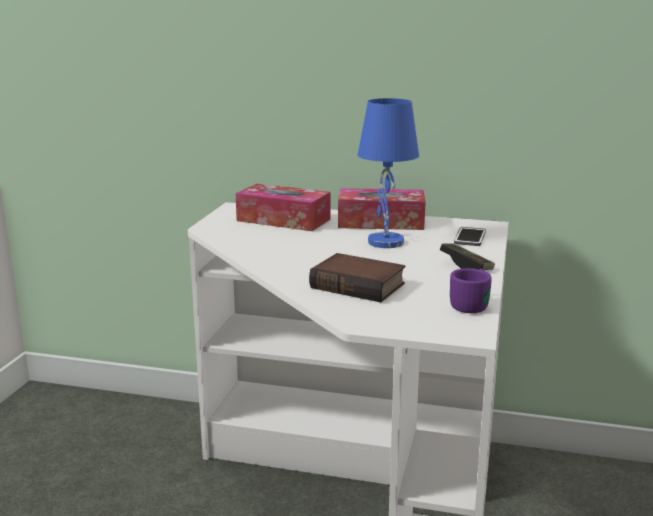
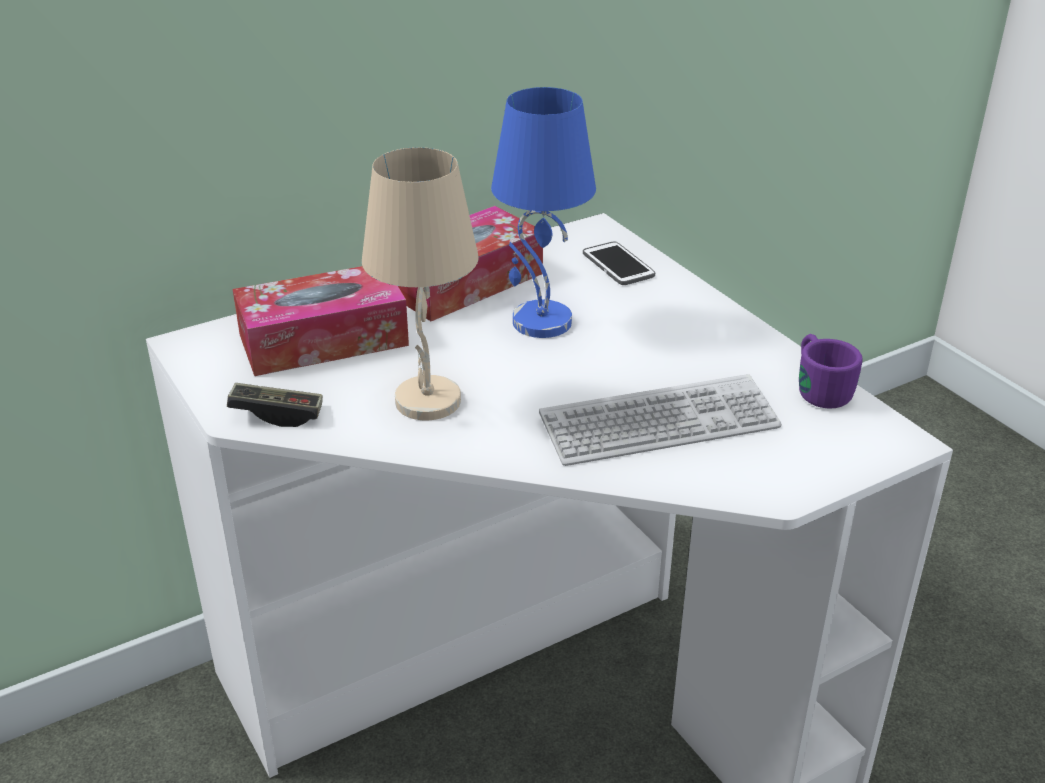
camera: 45 degrees left, 15 degrees up
book [309,253,405,303] -> keyboard [539,374,782,466]
game controller [440,243,495,270] -> game controller moved to [227,383,323,427]
none -> beige table lamp [362,147,479,420]

